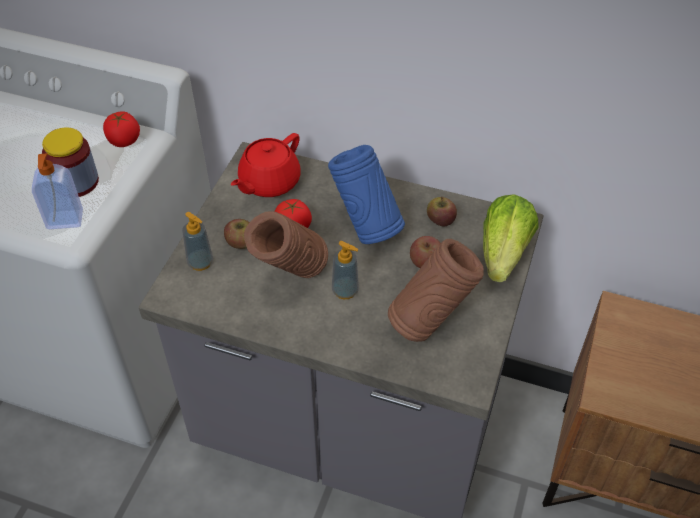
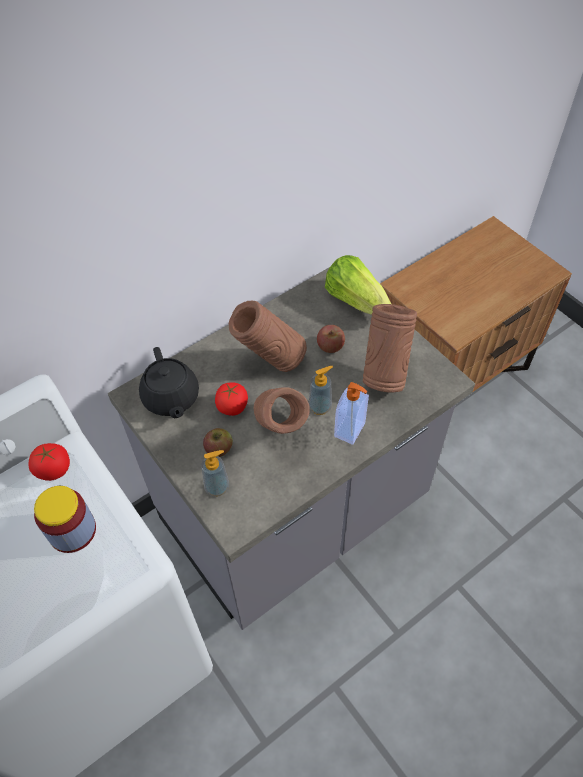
camera: 55 degrees left, 5 degrees up
soap dispenser [32,153,83,229] -> soap dispenser moved to [334,382,369,445]
red teapot [231,133,301,197] -> black teapot [139,347,199,418]
blue vase [328,145,405,244] -> brown vase [229,301,307,372]
apple [427,196,457,226] -> none

